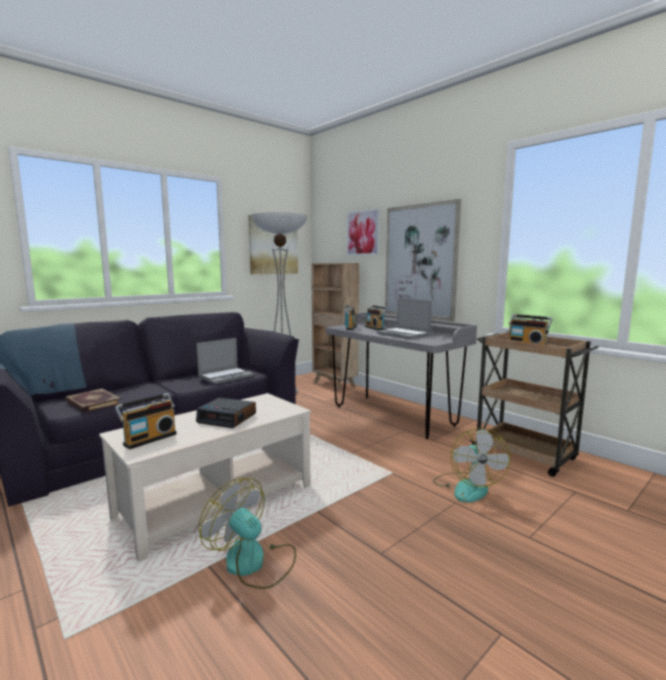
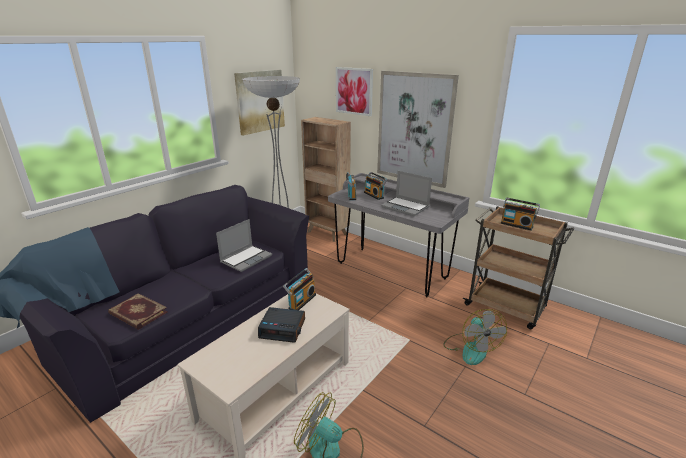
camera: 10 degrees left, 15 degrees up
radio [115,393,177,449] -> radio moved to [283,268,316,310]

